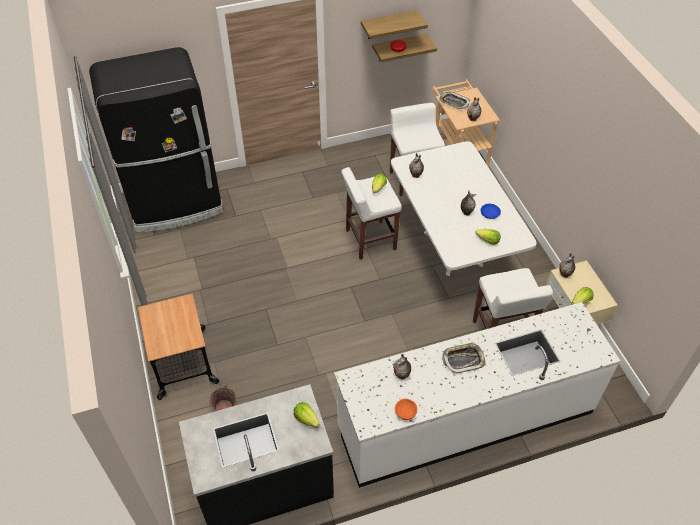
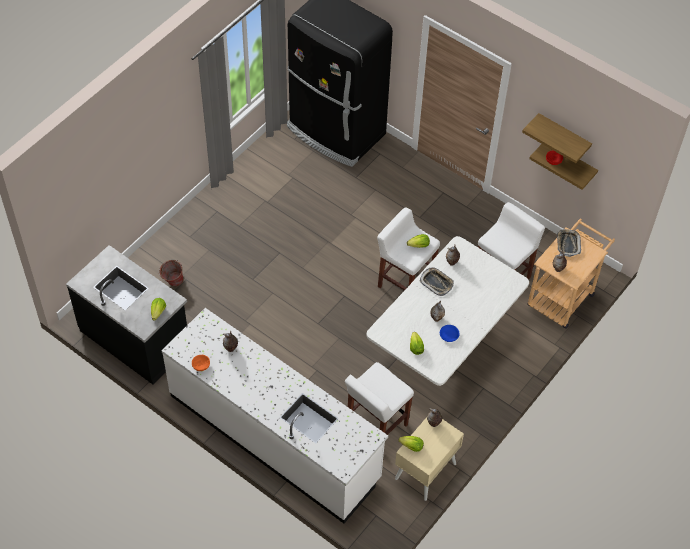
camera: 55 degrees right, 5 degrees up
cart [138,294,219,400] -> none
tray [442,342,486,374] -> tray moved to [419,268,454,296]

